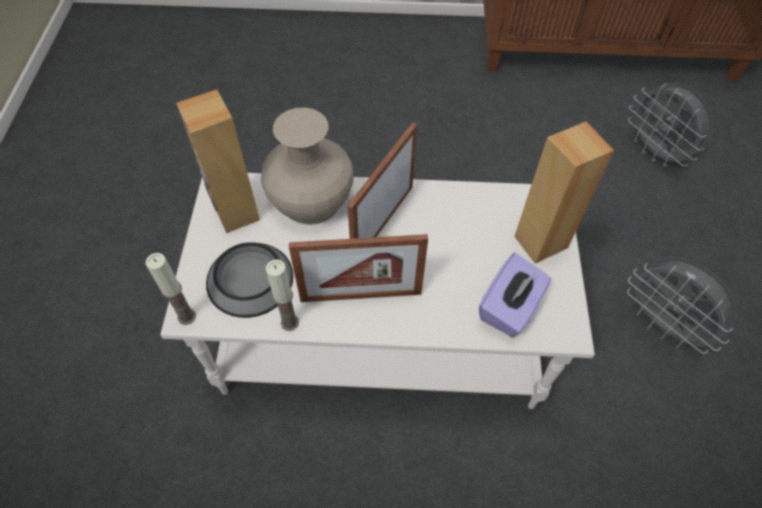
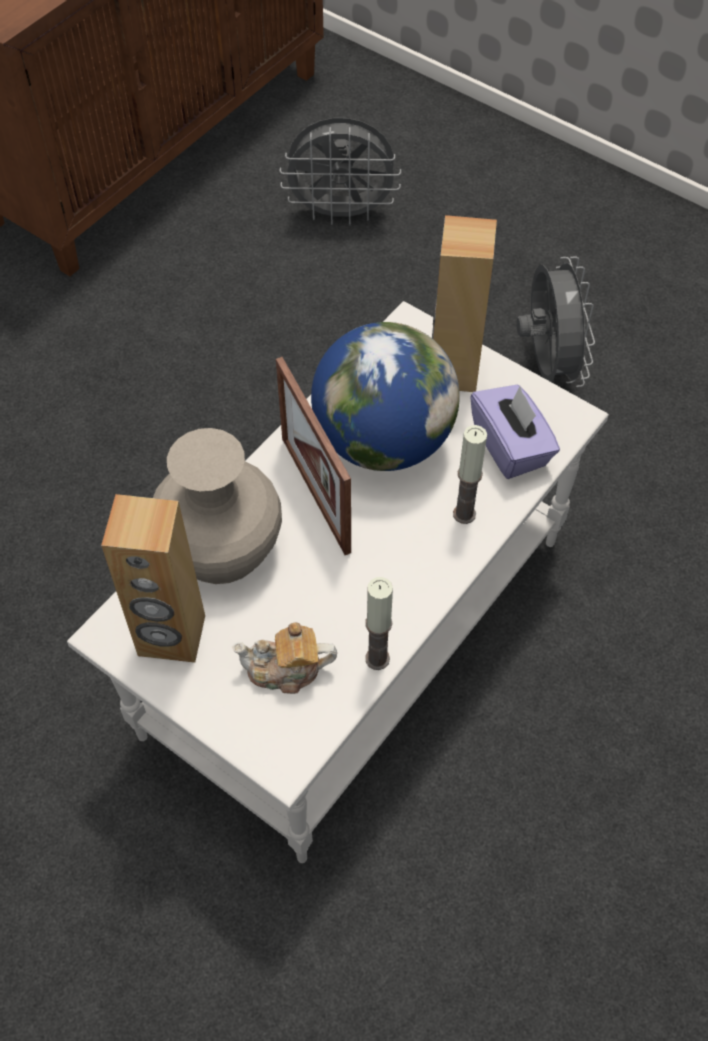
camera: 55 degrees left, 0 degrees up
candle [145,253,196,325] -> candle moved to [453,425,487,524]
bowl [206,242,293,318] -> teapot [232,623,337,694]
picture frame [289,234,428,302] -> none
grey fan [627,256,737,354] -> grey fan turned 90 degrees counterclockwise [517,256,595,387]
none -> globe [311,322,460,471]

